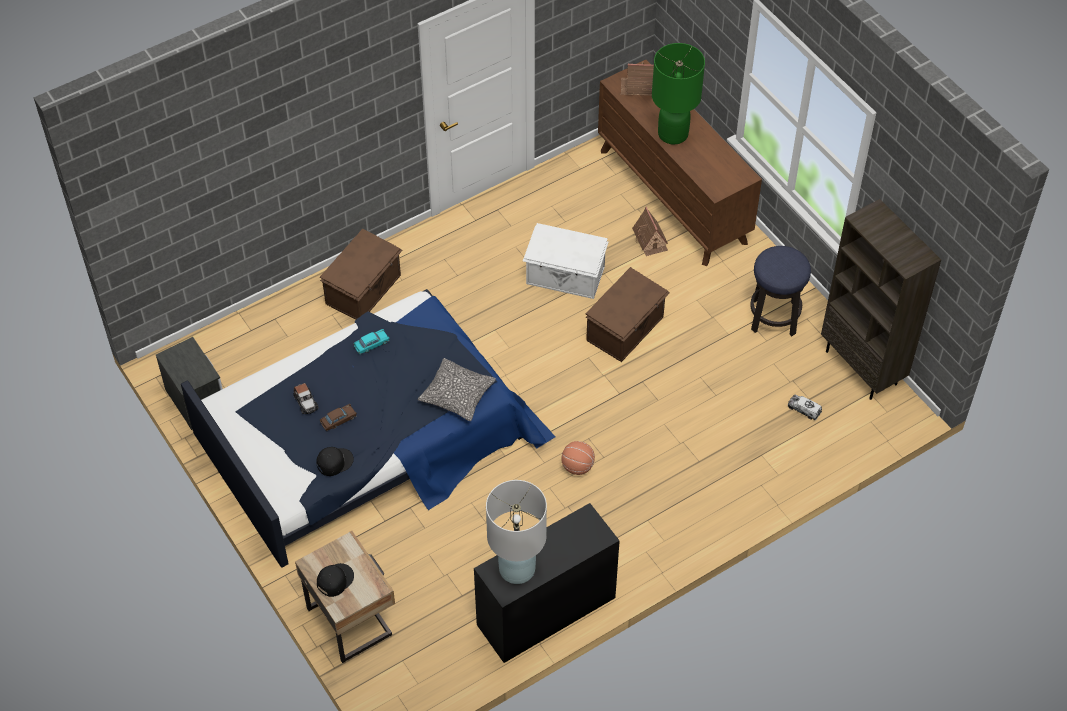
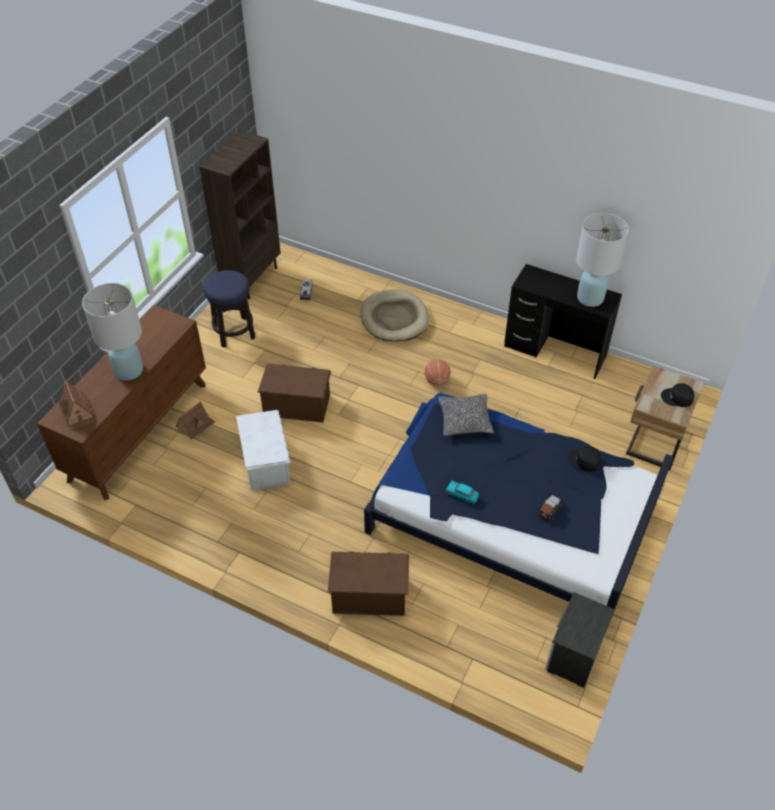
camera: 120 degrees left, 5 degrees down
brown toy car [320,404,357,432] -> none
green table lamp [652,43,705,144] -> white table lamp [82,283,143,380]
none -> beige dog bed [361,289,430,342]

